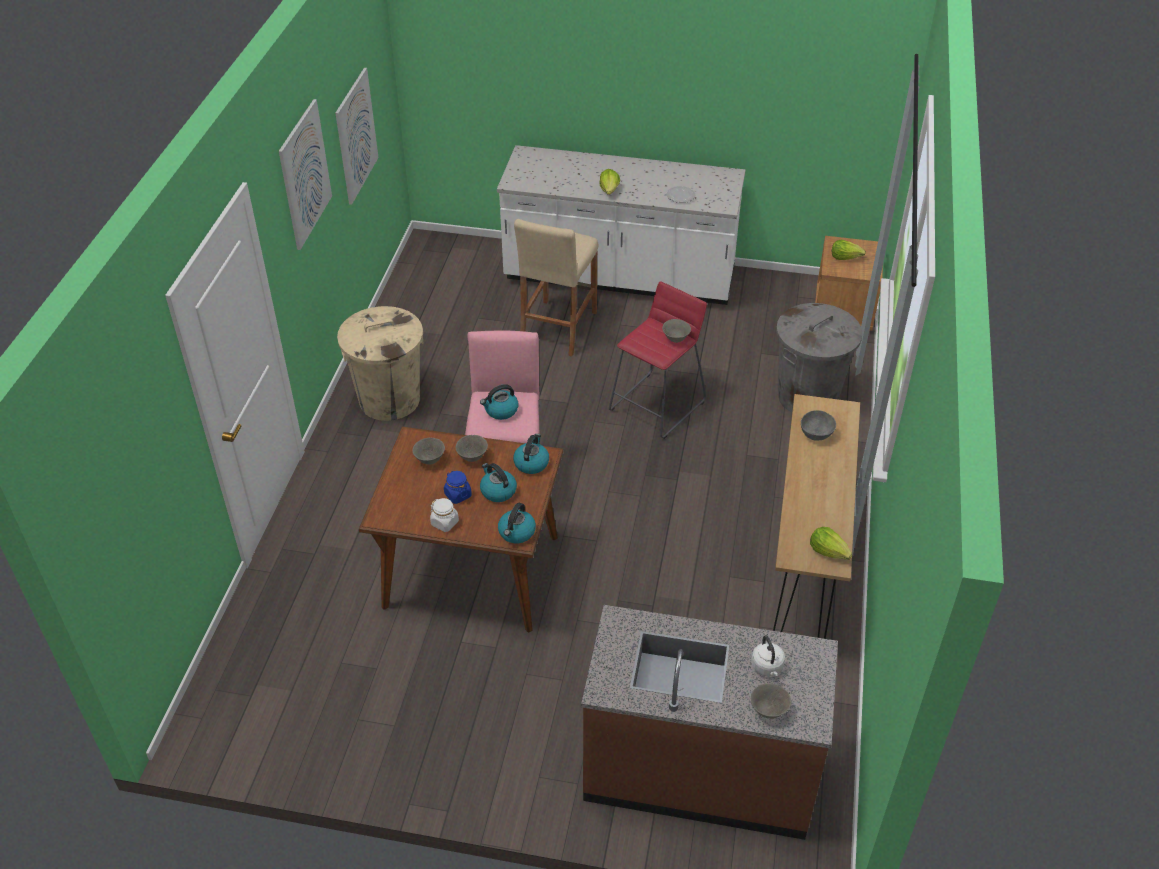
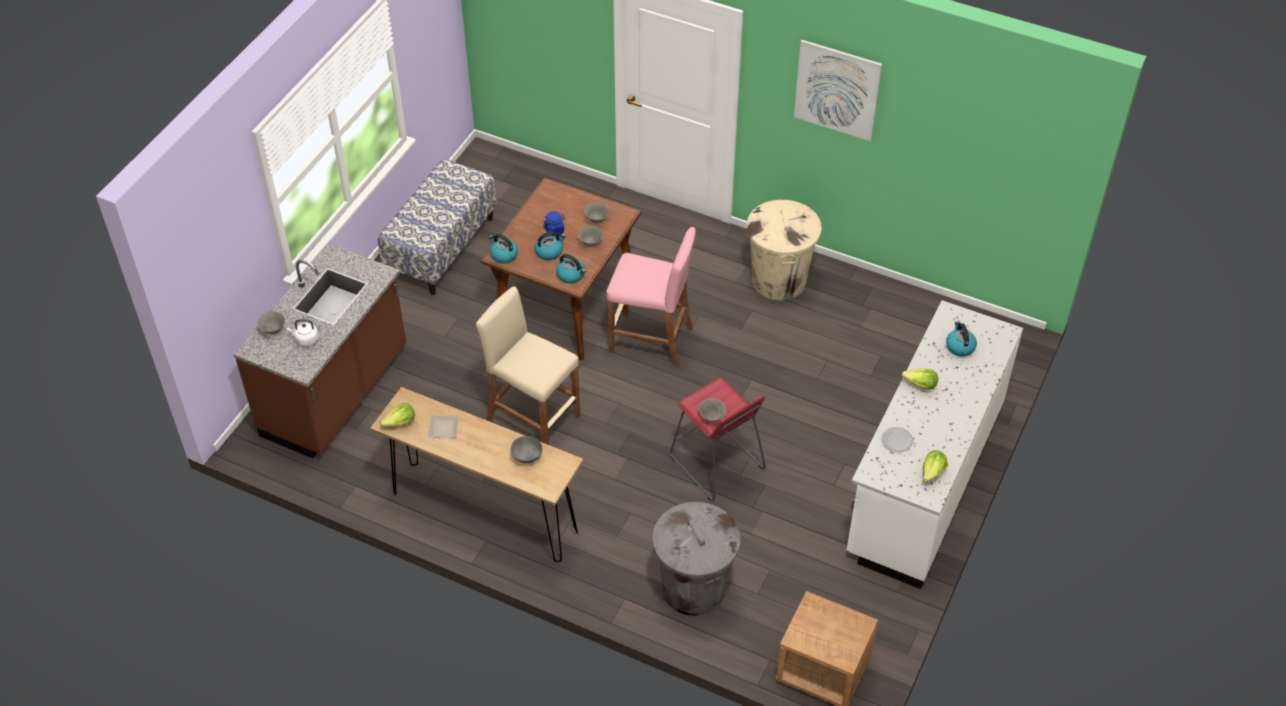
camera: 105 degrees right, 5 degrees up
picture [335,68,379,205] -> none
white jar [430,498,459,532] -> none
kettle [480,384,519,420] -> kettle moved to [946,321,977,356]
beige stool [514,219,598,356] -> beige stool moved to [476,286,581,445]
lettuce [832,240,866,260] -> lettuce moved to [923,450,948,482]
none -> bench [378,159,497,295]
none -> plate [428,415,459,438]

